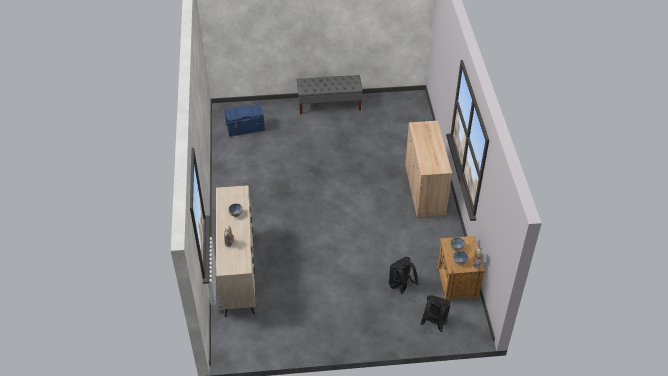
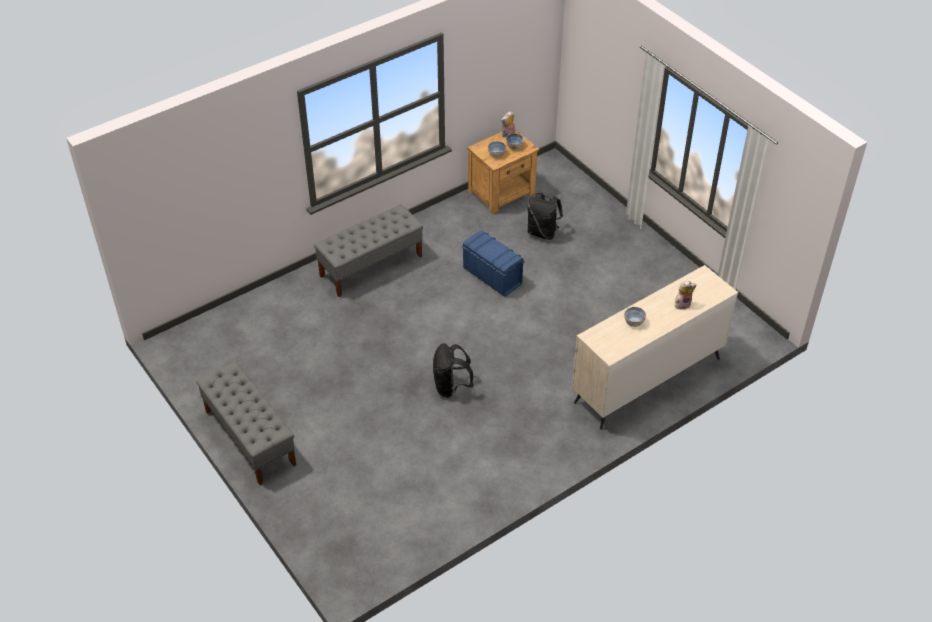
camera: 120 degrees left, 0 degrees up
blue storage box [224,104,265,137] -> blue storage box moved to [462,230,525,296]
beige cabinet [405,121,452,218] -> grey bench [314,204,423,297]
black backpack [420,295,451,332] -> black backpack moved to [433,343,474,398]

